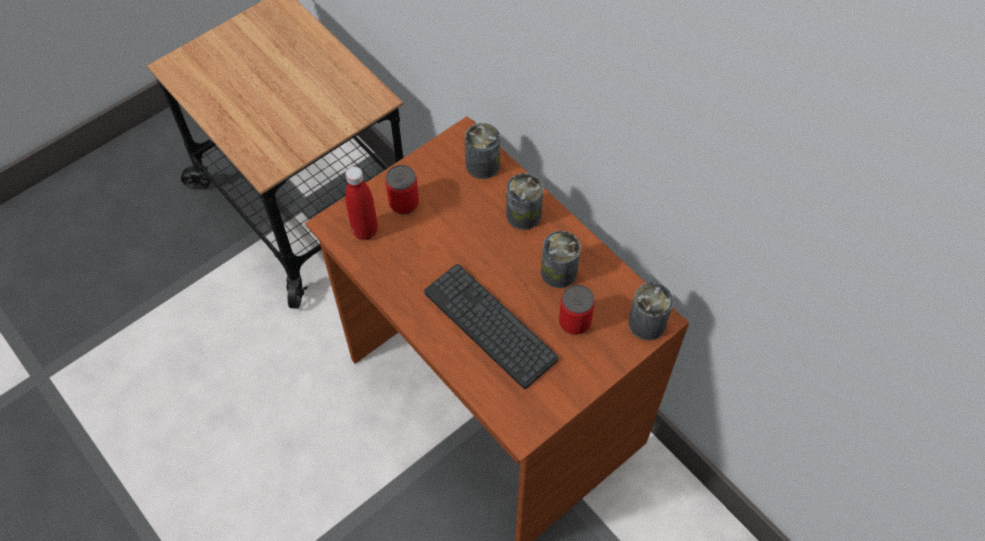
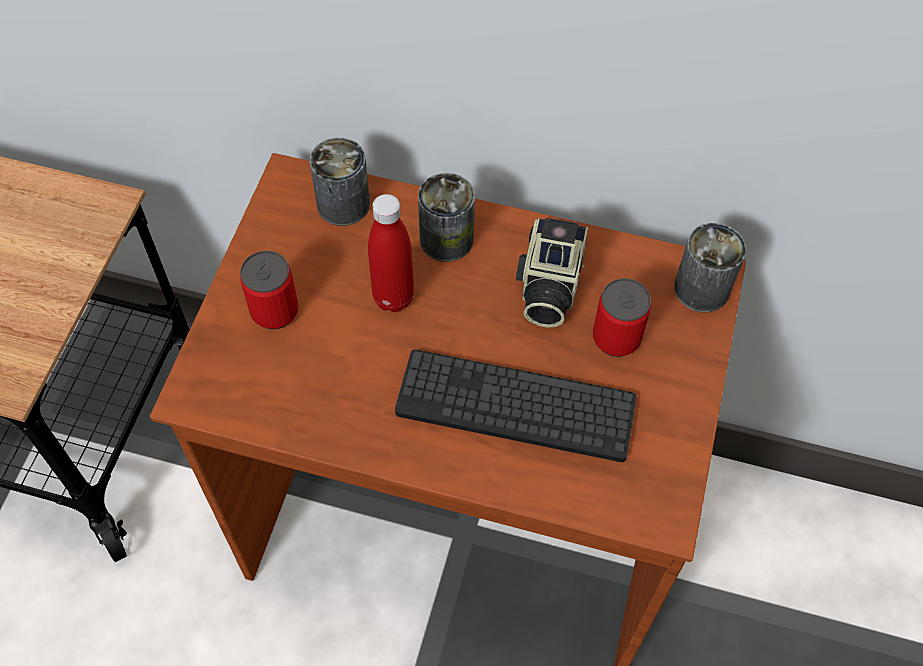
camera: 35 degrees left, 0 degrees up
red bottle [345,166,378,240] -> red bottle moved to [368,194,414,312]
can [541,231,581,288] -> camera [516,218,588,328]

